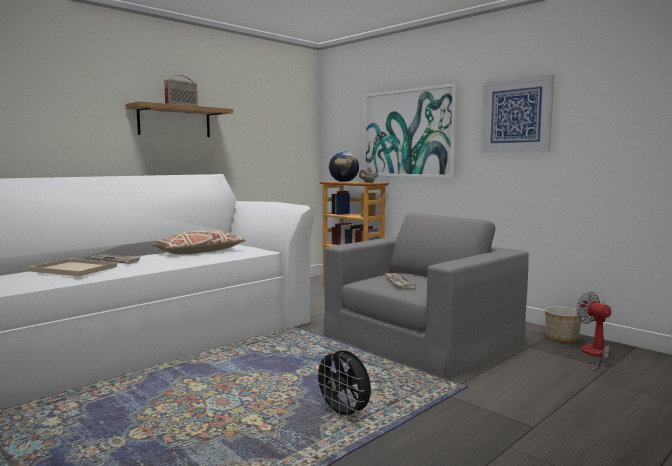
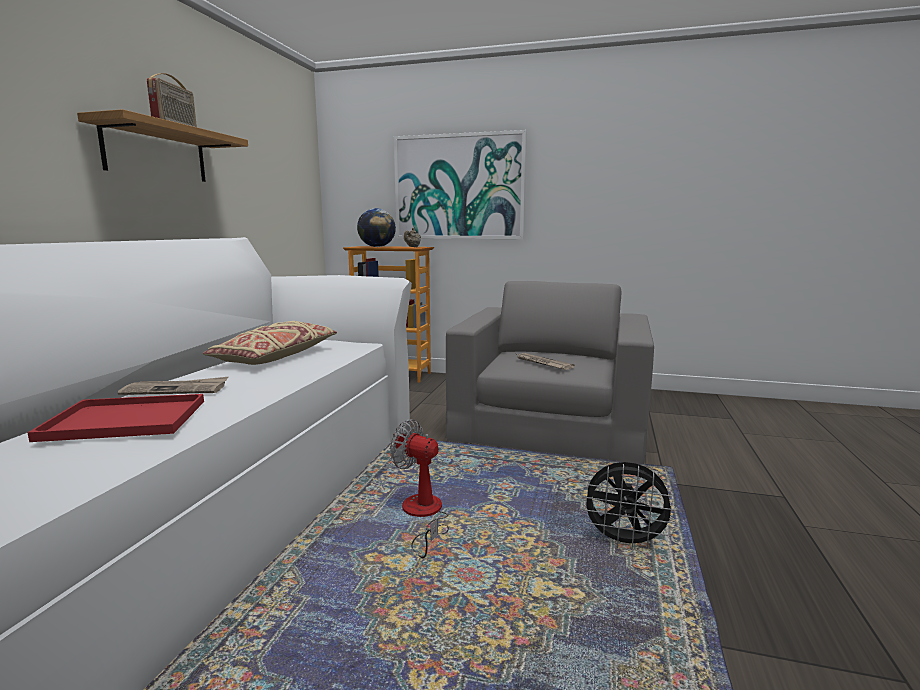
camera: 30 degrees left, 5 degrees up
beige tray [30,258,117,277] -> red tray [27,394,204,442]
picture [481,74,554,152] -> none
planter [545,306,582,343] -> none
fan [576,292,615,371] -> fan moved to [390,419,449,558]

